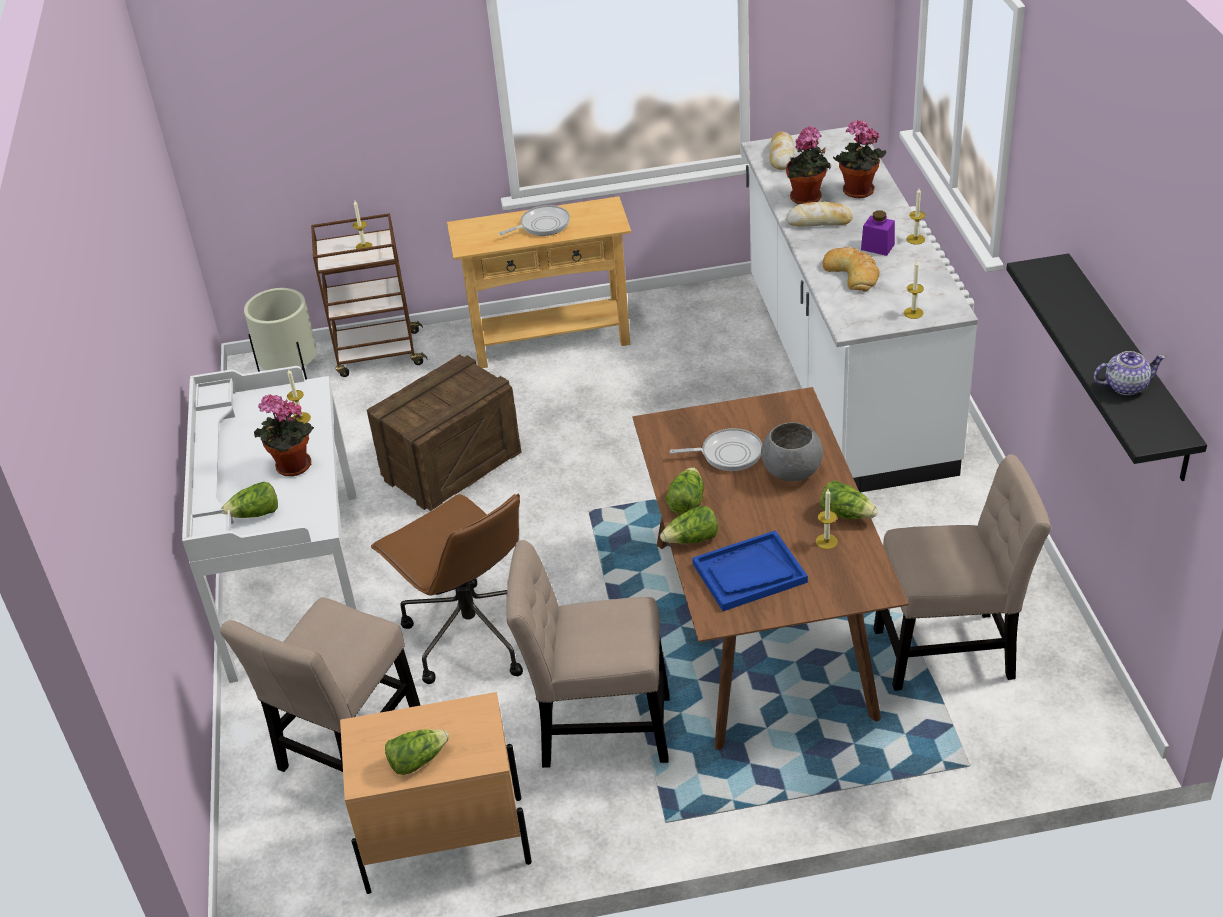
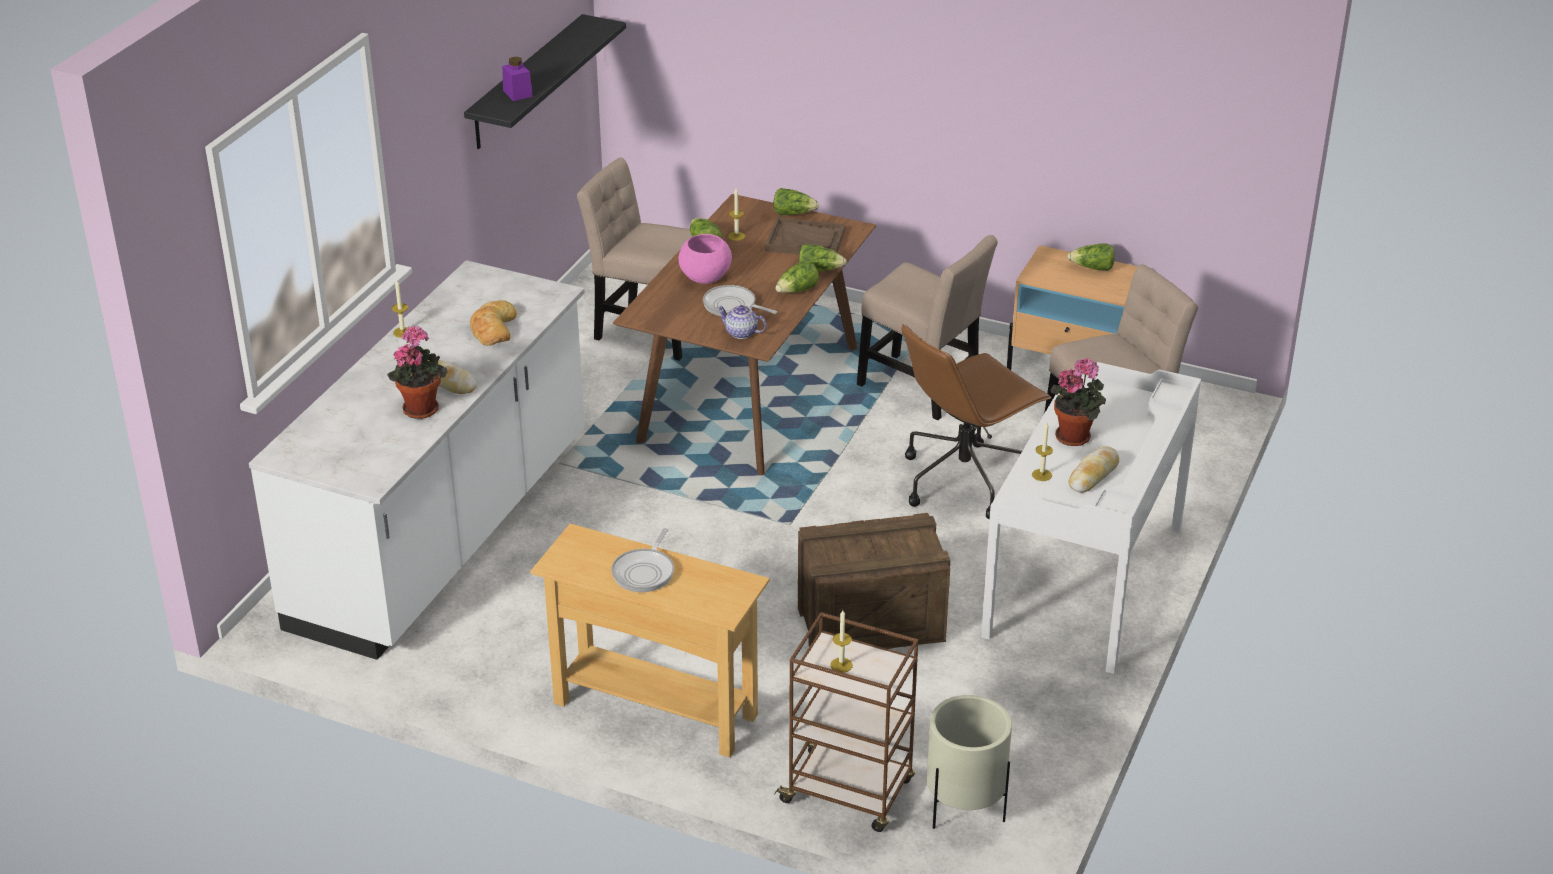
camera: 150 degrees left, 5 degrees down
lettuce [221,482,278,518] -> lettuce moved to [774,188,819,215]
brown office chair [371,494,523,684] -> brown office chair turned 120 degrees counterclockwise [901,324,1052,519]
frying pan [499,205,570,236] -> frying pan turned 75 degrees counterclockwise [611,528,674,592]
blue tray [692,530,808,611] -> brown tray [765,217,846,255]
grey bowl [761,422,823,481] -> pink bowl [678,234,732,284]
bread [769,132,794,170] -> bread moved to [1068,446,1119,493]
potted plant [833,120,886,199] -> none
purple jar [861,211,895,256] -> purple jar moved to [502,57,533,101]
candle [904,261,924,319] -> none
teapot [1094,351,1166,395] -> teapot moved to [717,305,767,339]

